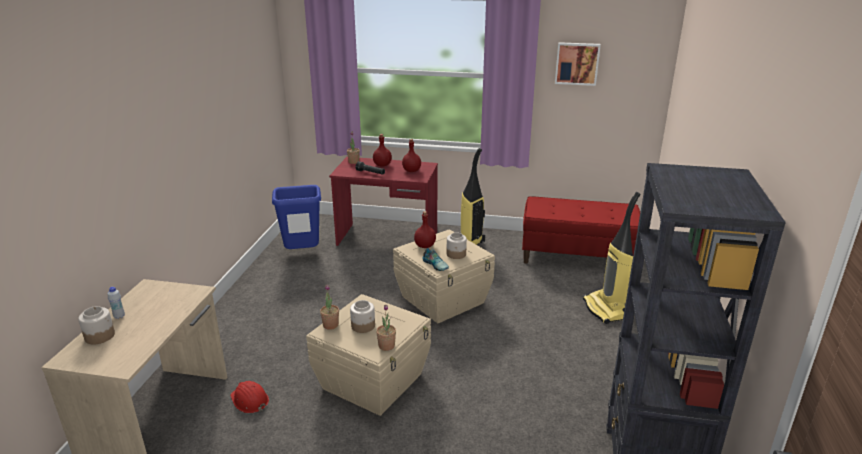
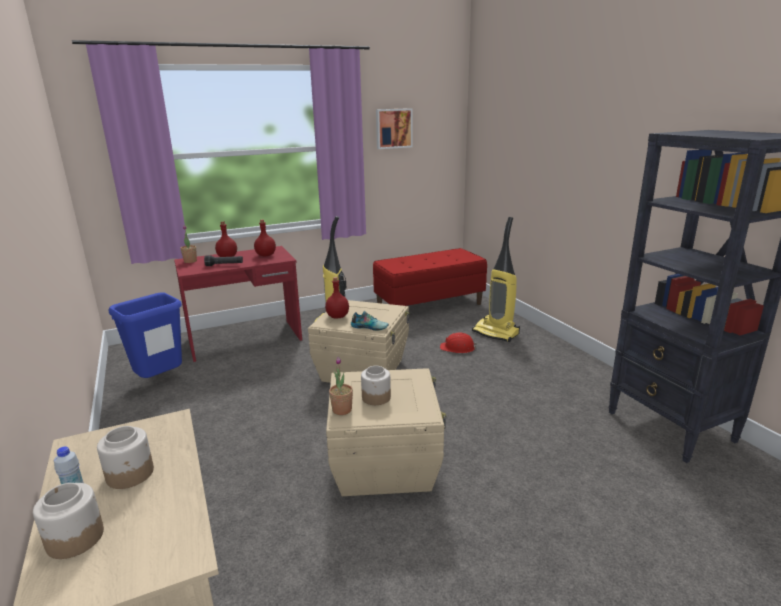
camera: 35 degrees left, 5 degrees down
red hard hat [230,381,269,413] -> red hard hat moved to [440,333,477,353]
potted plant [376,305,396,351] -> none
jar [447,233,467,259] -> jar moved to [97,426,154,489]

